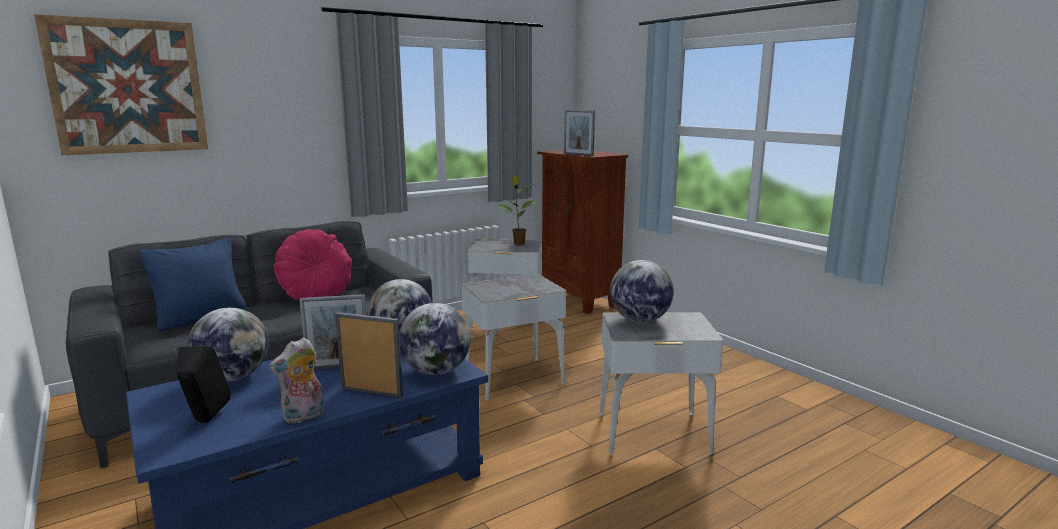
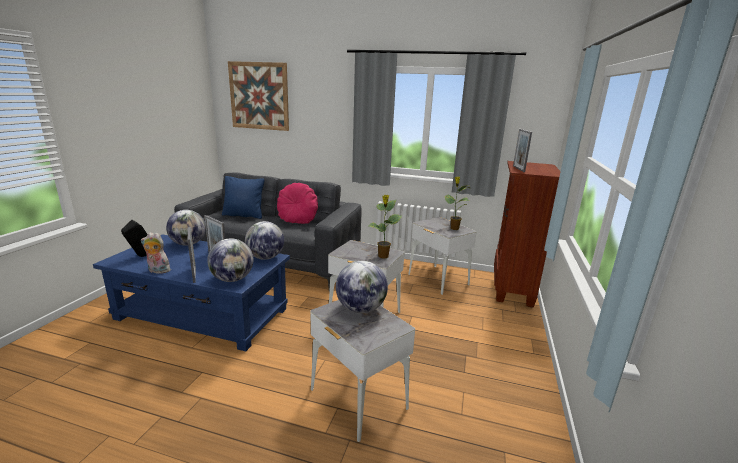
camera: 50 degrees right, 5 degrees up
none -> potted plant [368,195,402,259]

